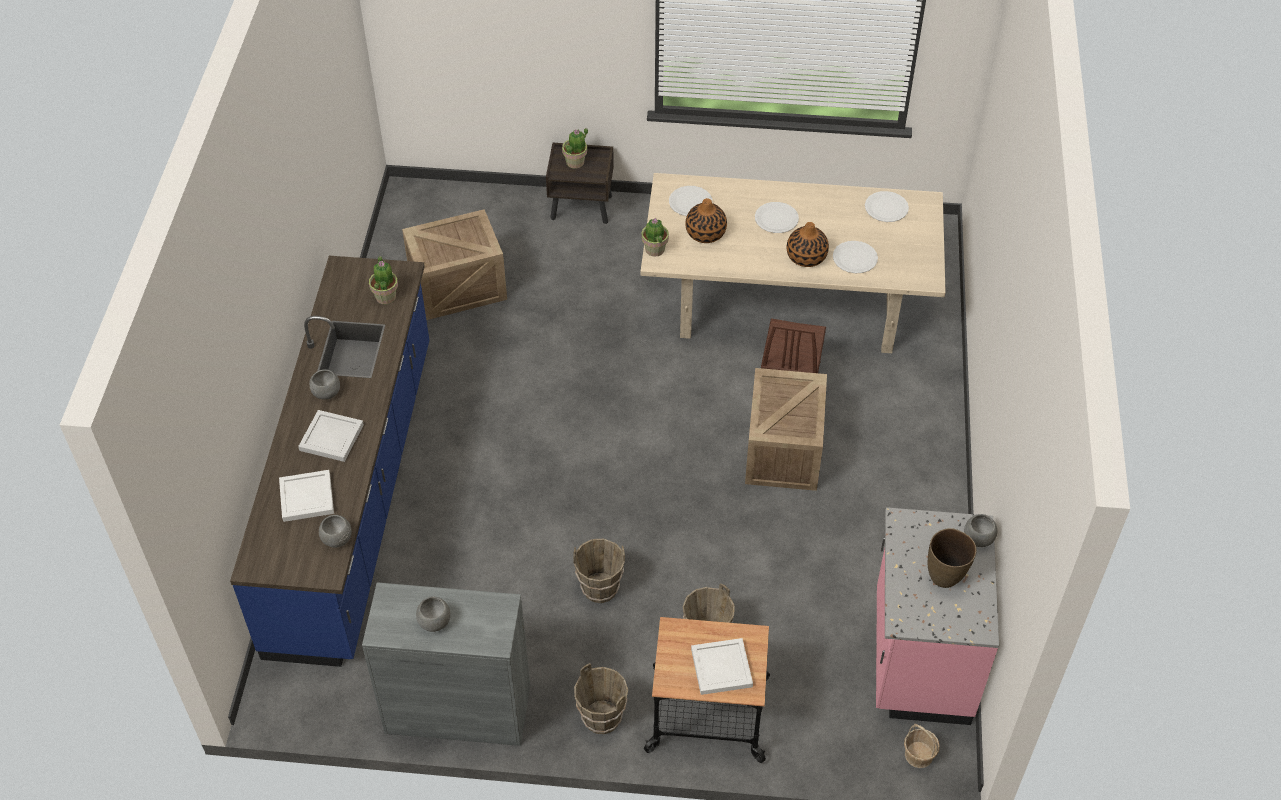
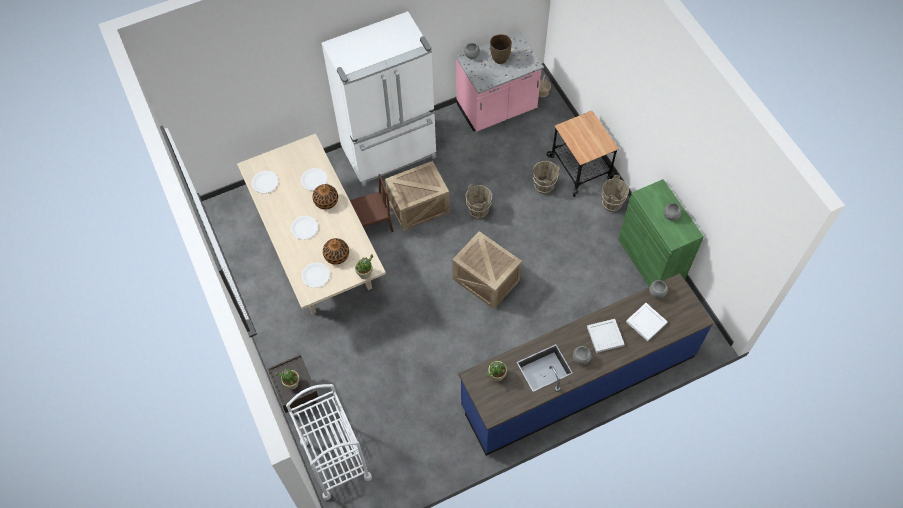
camera: 120 degrees left, 10 degrees up
grey cabinet [362,582,530,746] -> green cabinet [618,179,704,287]
crate [402,209,507,320] -> crate moved to [452,231,522,309]
brown bucket [573,539,625,603] -> brown bucket moved to [466,183,492,219]
white tray [691,638,753,695] -> none
none -> white cart [286,384,372,500]
none -> white fridge [322,11,436,187]

